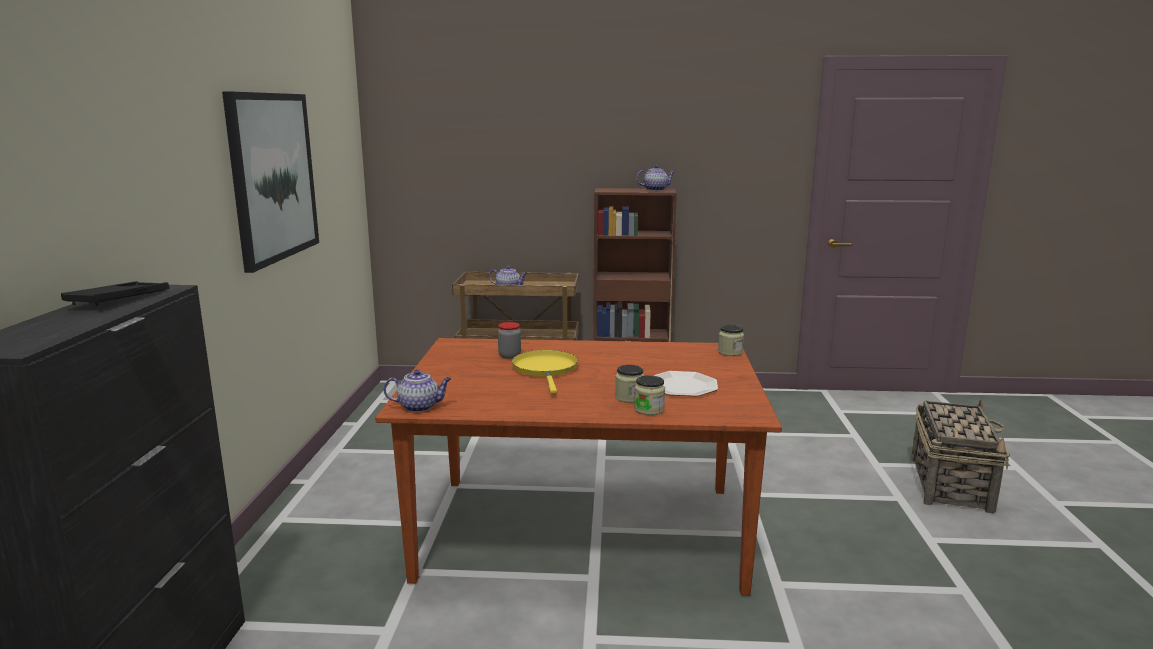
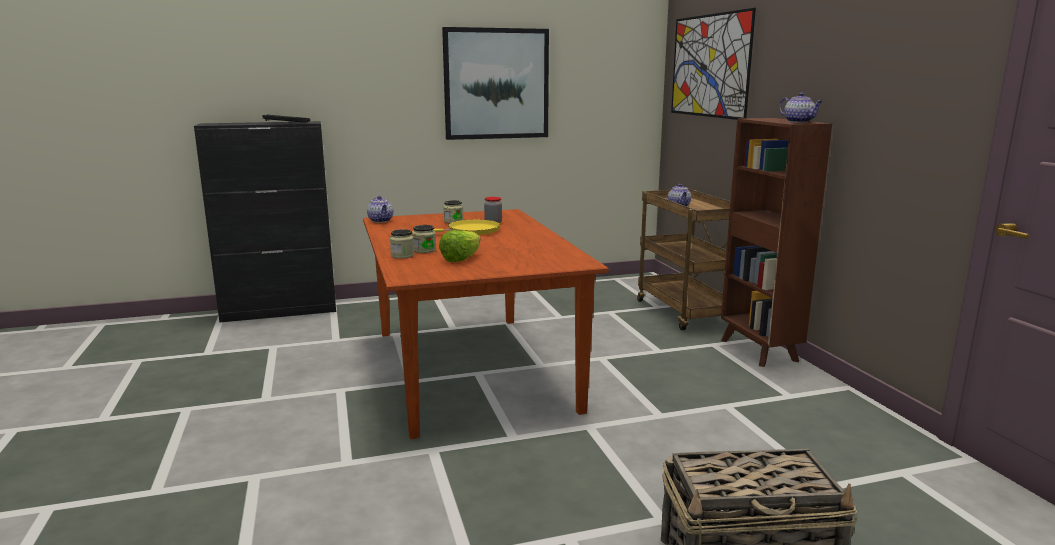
camera: 70 degrees right, 0 degrees up
plate [653,371,718,397] -> lettuce [439,230,481,262]
jar [718,325,744,356] -> jar moved to [443,200,463,223]
none -> picture [671,8,756,120]

